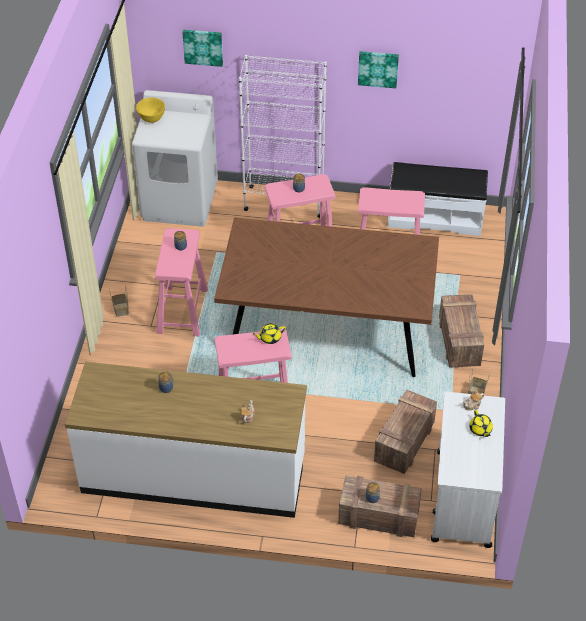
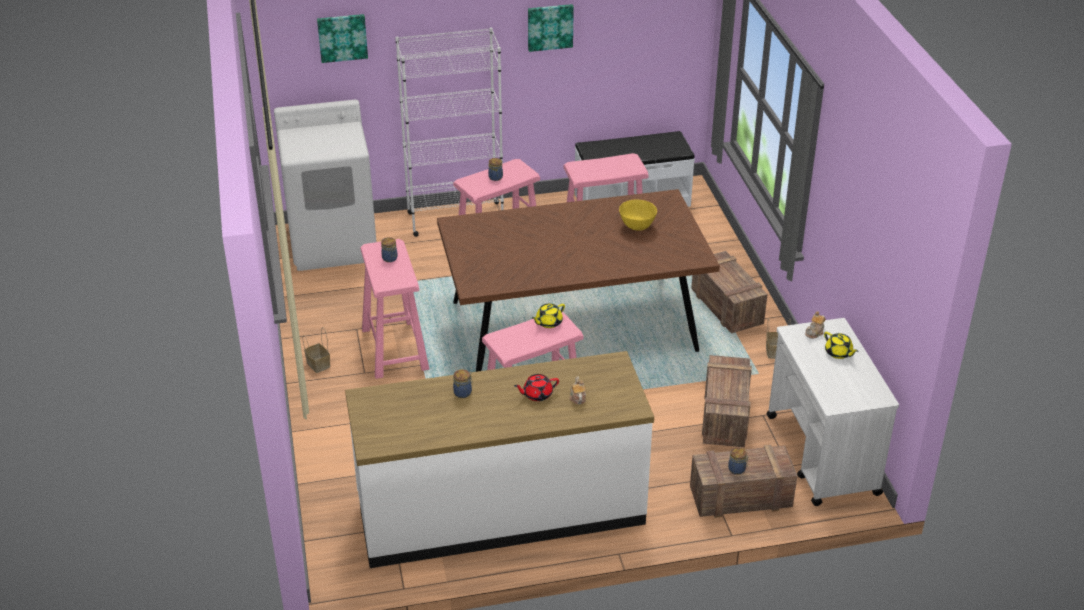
camera: 20 degrees left, 10 degrees down
yellow bowl [136,98,165,123] -> yellow bowl moved to [619,200,657,231]
none -> red teapot [514,374,559,401]

